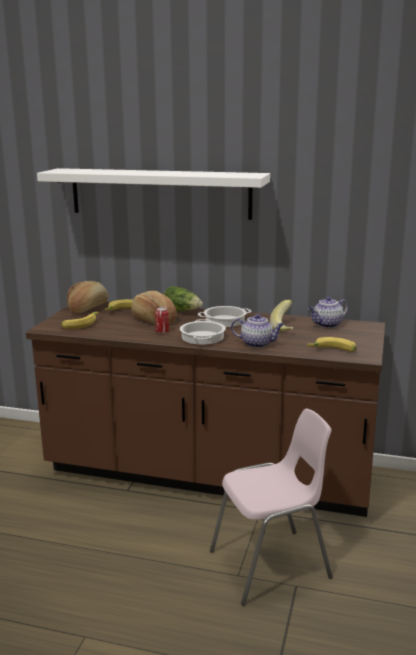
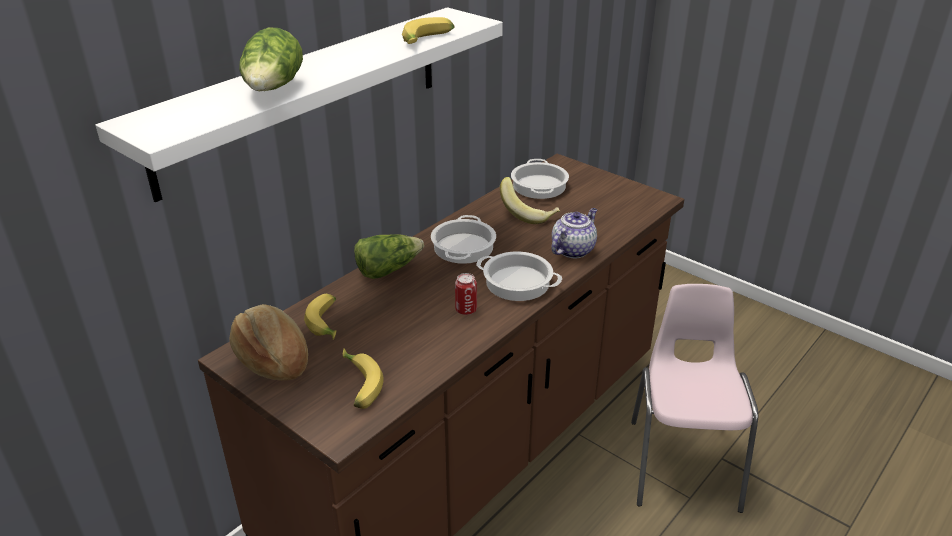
camera: 65 degrees left, 15 degrees up
bread [131,291,177,324] -> none
banana [307,337,357,352] -> banana moved to [402,17,454,44]
teapot [308,297,348,328] -> cooking pot [511,159,569,199]
none -> lettuce [239,27,303,91]

